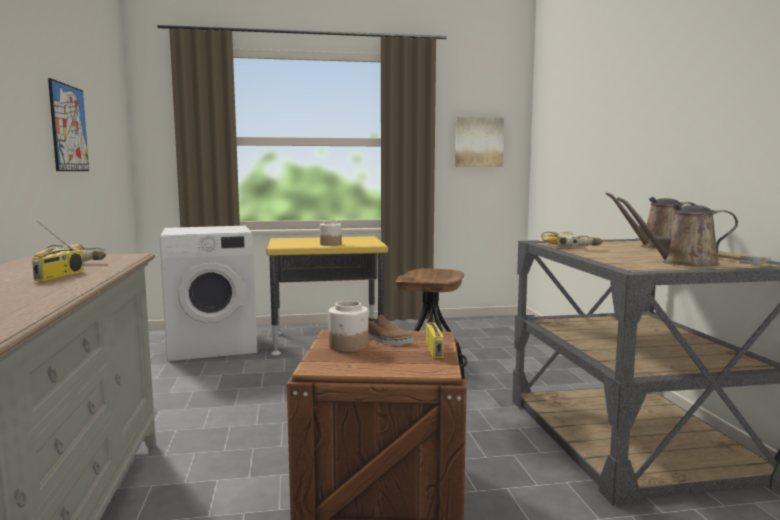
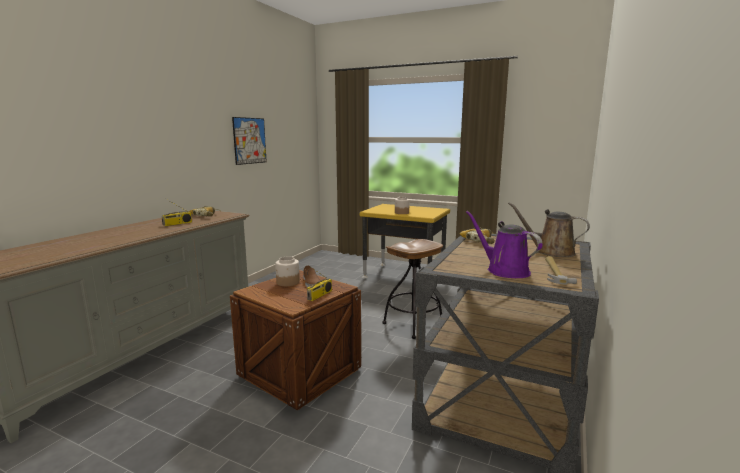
camera: 35 degrees right, 5 degrees up
white washing machine [160,226,257,361] -> none
picture [455,117,504,167] -> none
brown watering can [617,197,738,267] -> purple watering can [466,211,542,278]

